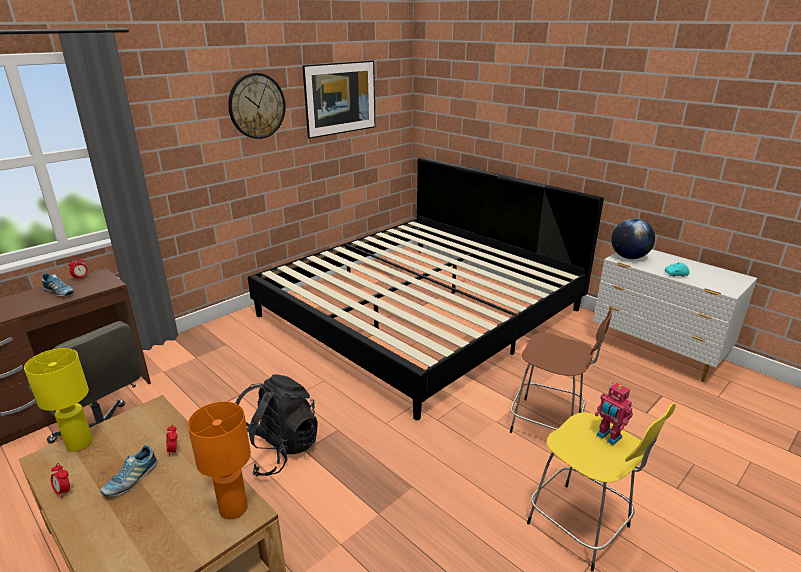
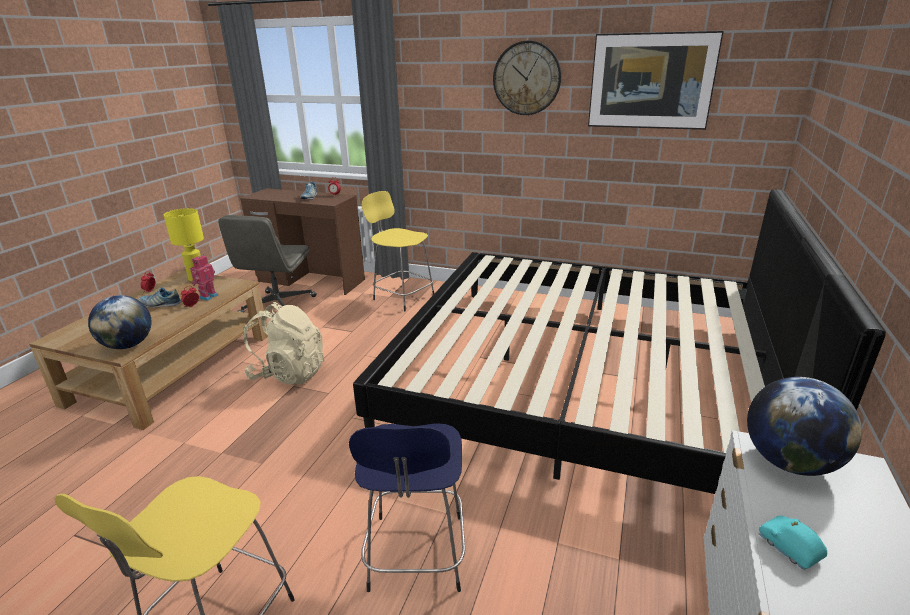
camera: 65 degrees right, 0 degrees up
orange table lamp [188,401,251,519] -> globe [88,295,152,349]
black backpack [236,374,318,477] -> beige backpack [244,302,325,385]
brown stool [510,306,612,433] -> blue stool [349,423,465,592]
toy robot [595,382,633,445] -> toy robot moved to [190,254,218,301]
none -> yellow stool [362,191,434,312]

